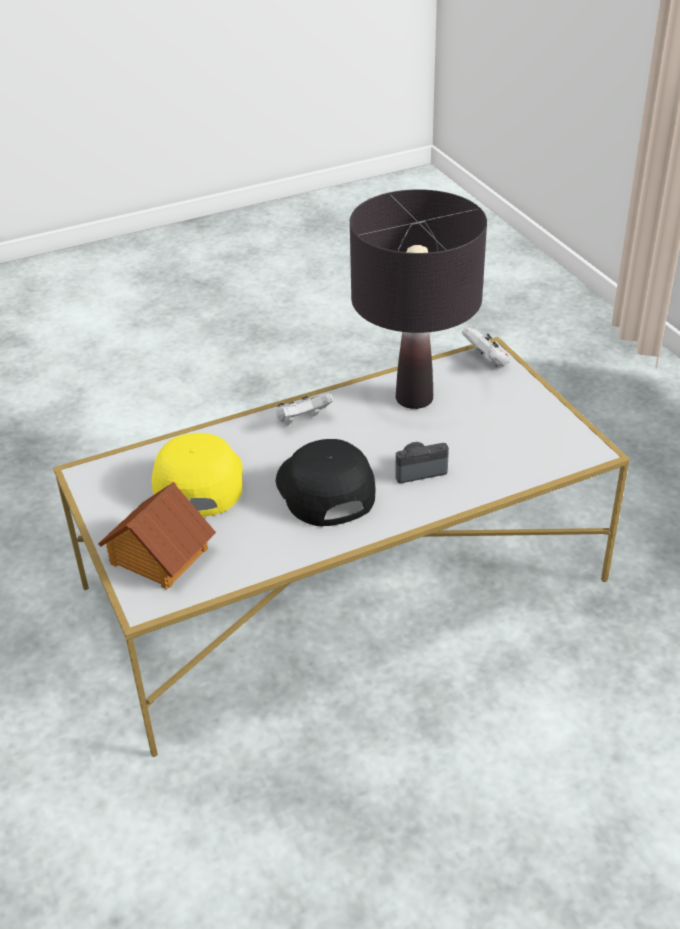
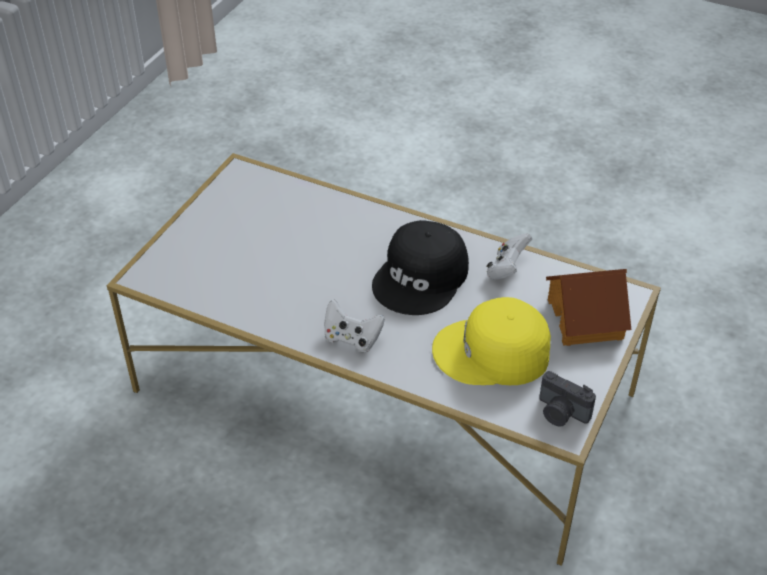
camera: 130 degrees left, 5 degrees up
yellow cap [152,433,243,517] -> yellow cap turned 45 degrees clockwise [432,297,551,385]
black table lamp [350,189,487,409] -> none
camera [395,442,449,483] -> camera moved to [539,371,596,427]
white game controller [462,327,510,367] -> white game controller moved to [486,233,532,280]

